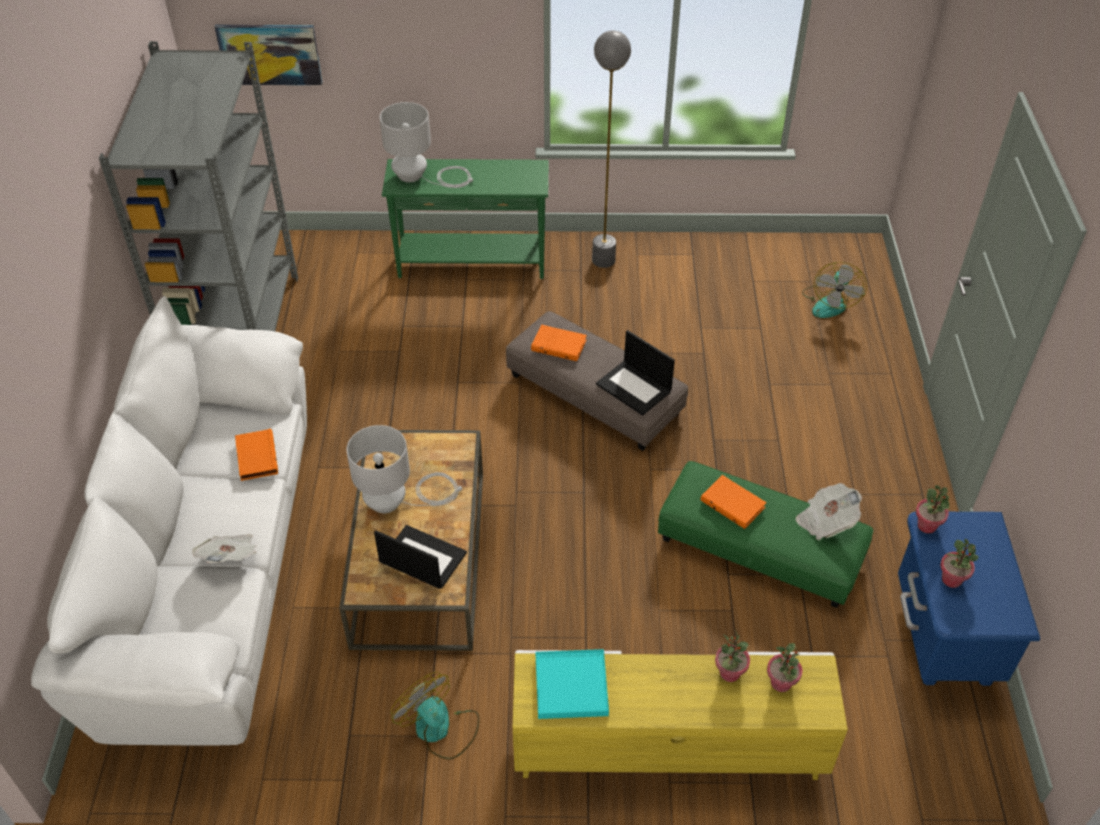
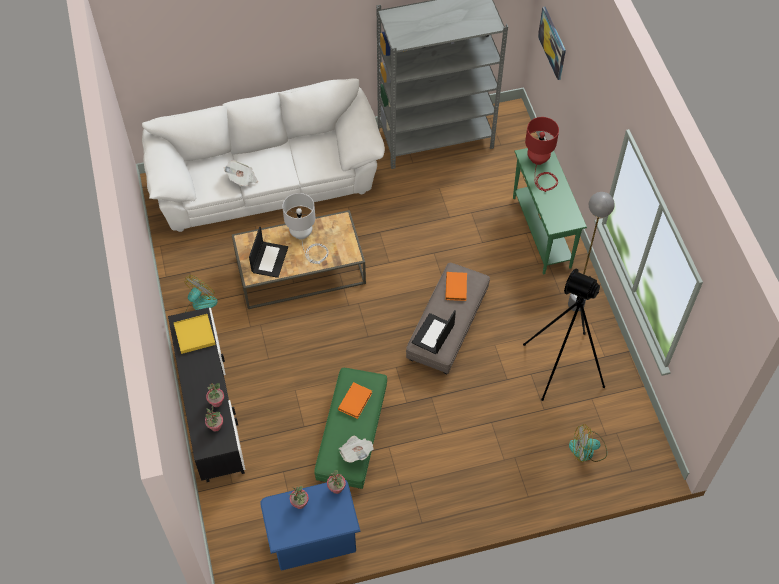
camera: 75 degrees right, 10 degrees up
orange book [235,429,278,481] -> none
white table lamp [380,102,473,188] -> red table lamp [525,117,559,192]
yellow tv stand [513,650,848,780] -> black tv stand [168,307,245,482]
turquoise tray [536,649,609,719] -> yellow tray [174,314,216,354]
none -> black floor lamp [523,269,605,401]

